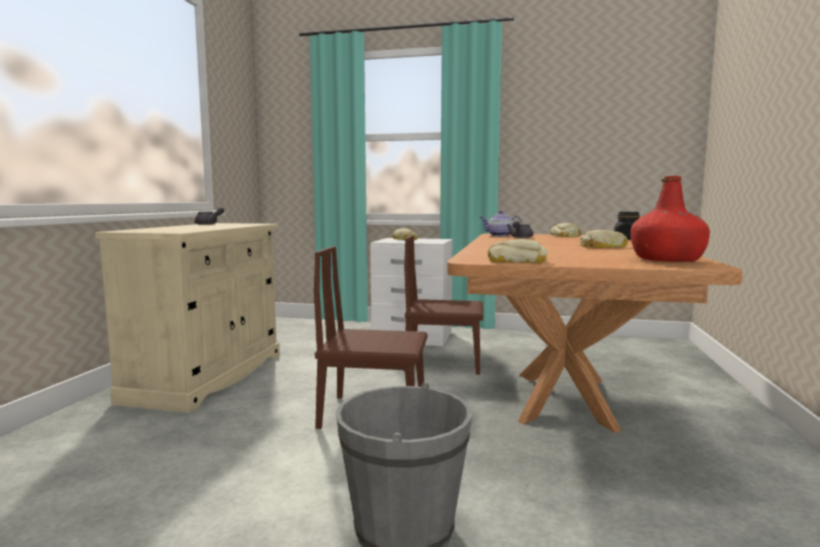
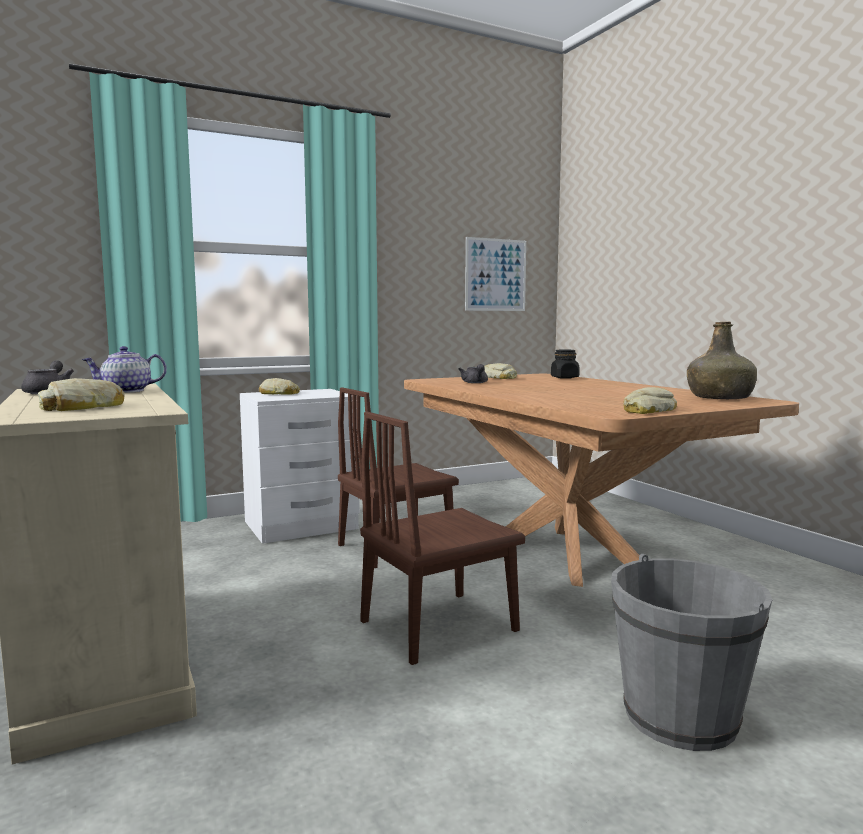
camera: 40 degrees left, 0 degrees up
teapot [480,211,522,236] -> teapot moved to [82,346,167,393]
bread [580,230,628,248] -> bread moved to [38,378,125,411]
red bottle [631,176,710,262] -> green bottle [687,322,757,399]
none -> picture [465,237,526,311]

